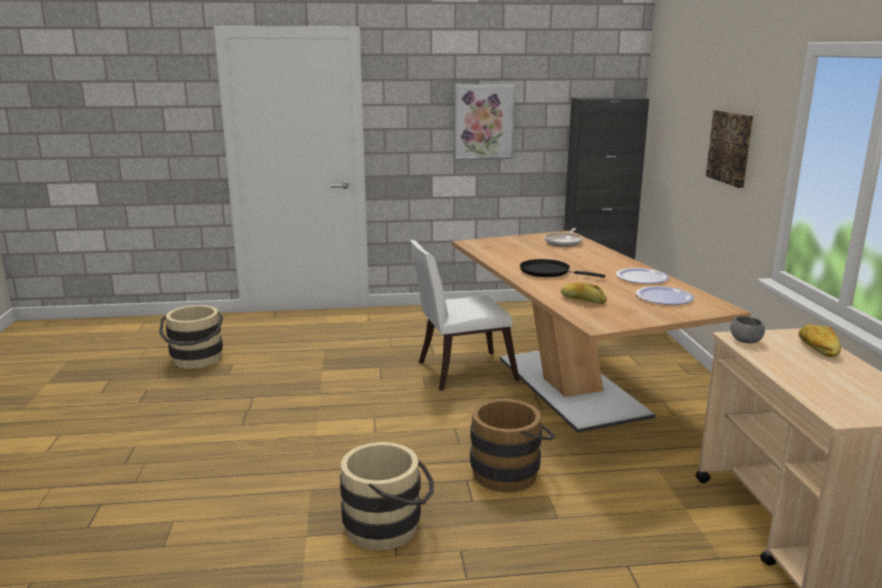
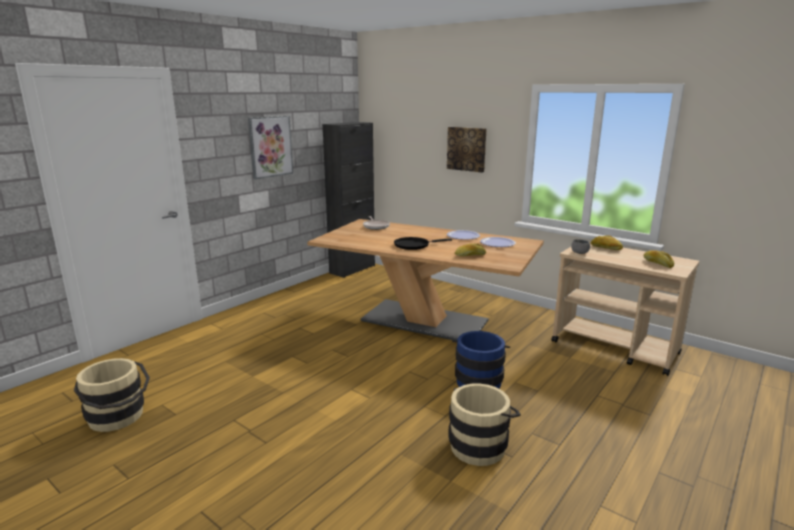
camera: 45 degrees left, 0 degrees up
white chair [410,240,520,391] -> none
brown bucket [470,399,555,492] -> blue bucket [452,331,510,389]
none -> bread [644,251,674,268]

